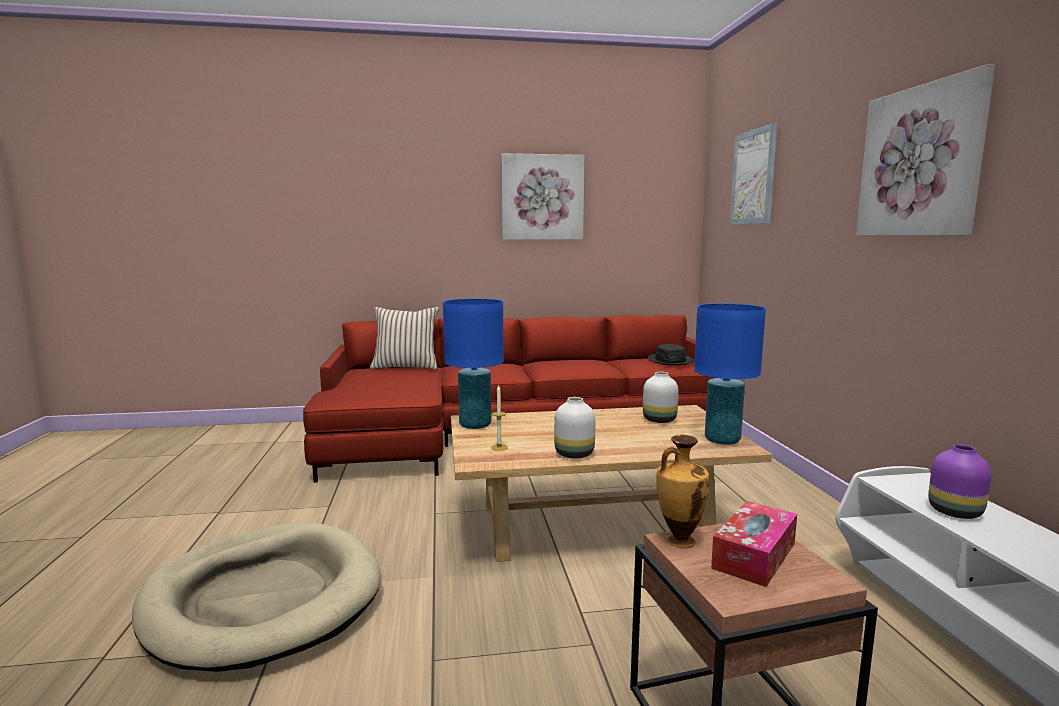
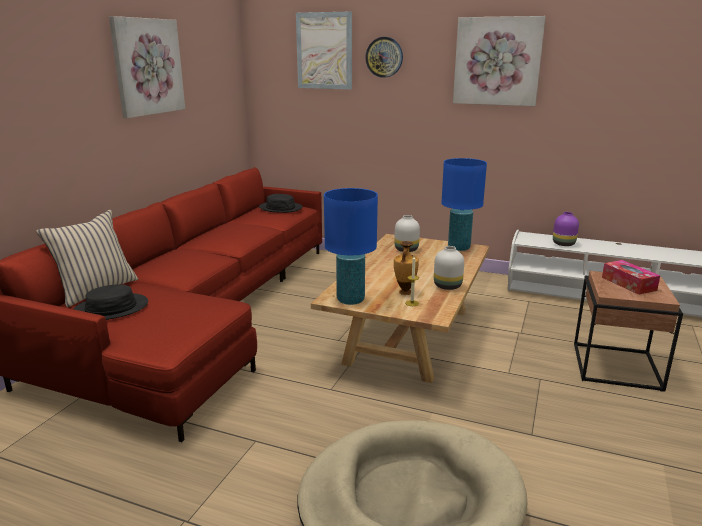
camera: 60 degrees left, 10 degrees up
vase [657,434,709,548] -> vase moved to [394,241,419,295]
none -> black hat [74,284,148,320]
none -> wall clock [365,37,403,78]

